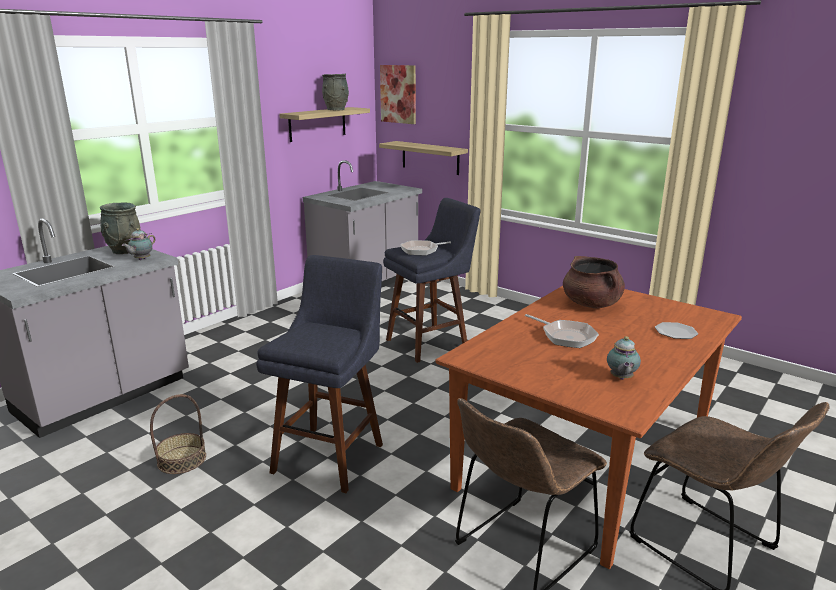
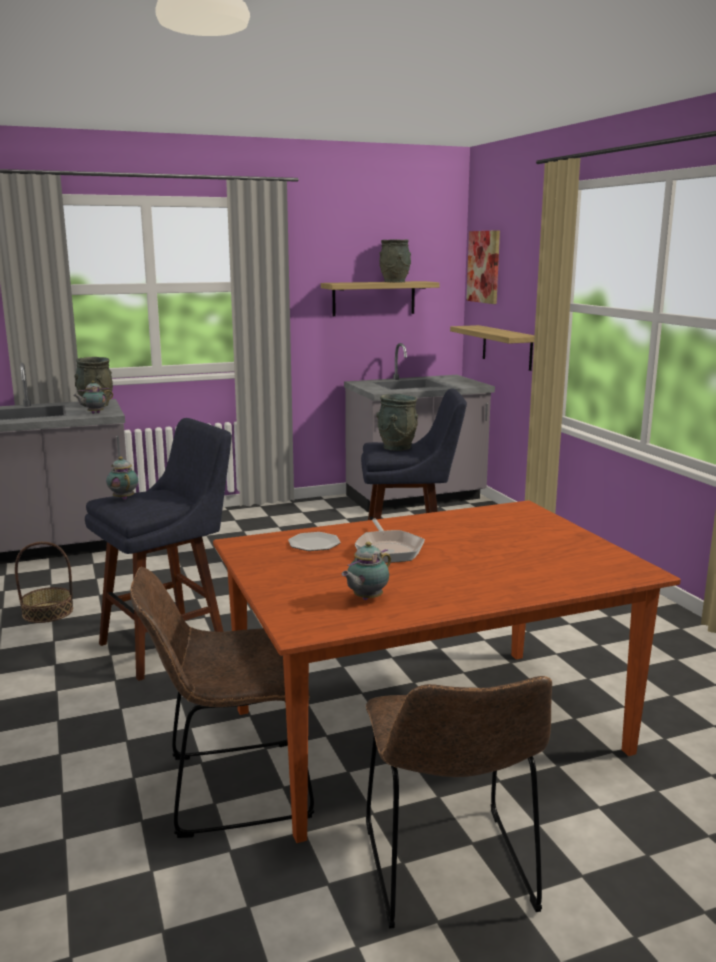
camera: 30 degrees right, 5 degrees down
frying pan [400,240,451,255] -> grey vase [376,394,418,451]
brown cooking pot [563,256,625,309] -> none
plate [655,322,698,339] -> plate moved to [288,532,341,551]
none -> teapot [106,457,138,500]

